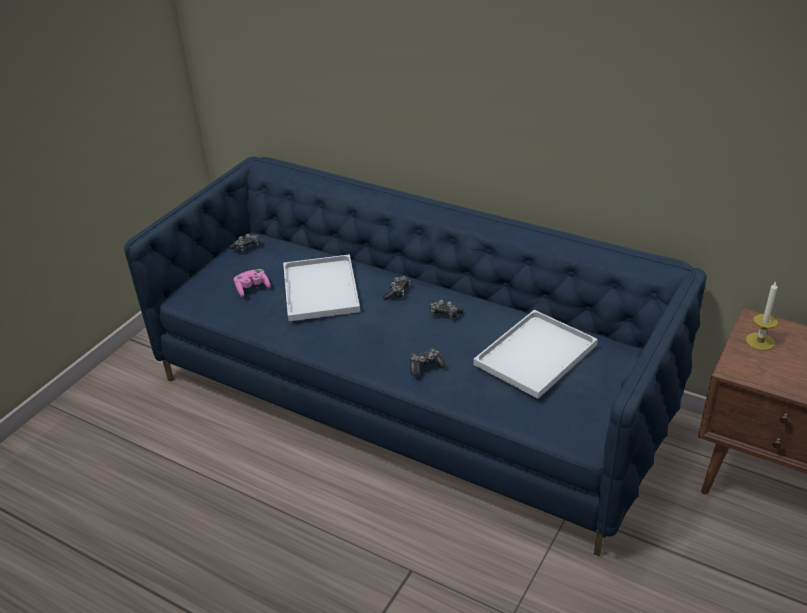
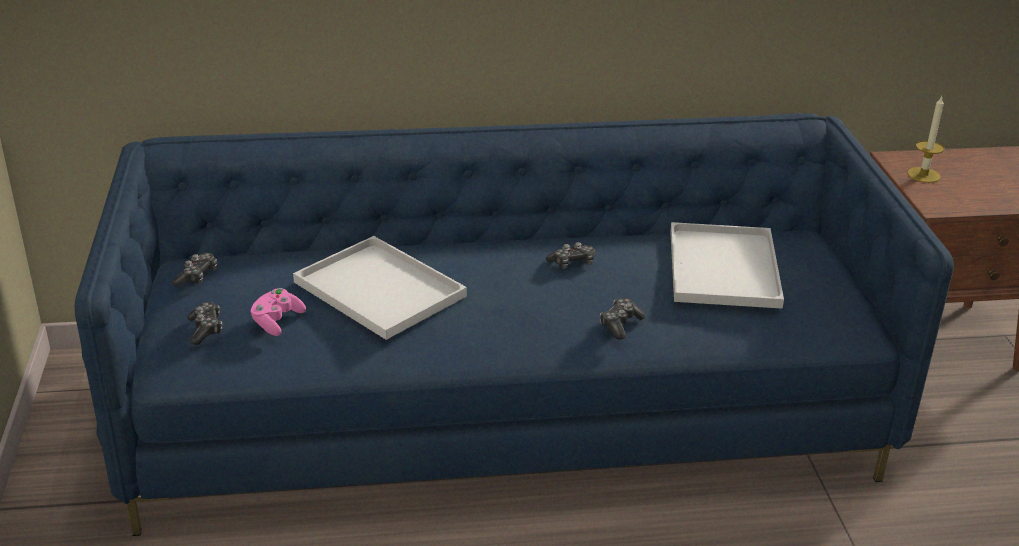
camera: 40 degrees left, 5 degrees down
game controller [383,275,410,300] -> game controller moved to [187,302,222,345]

